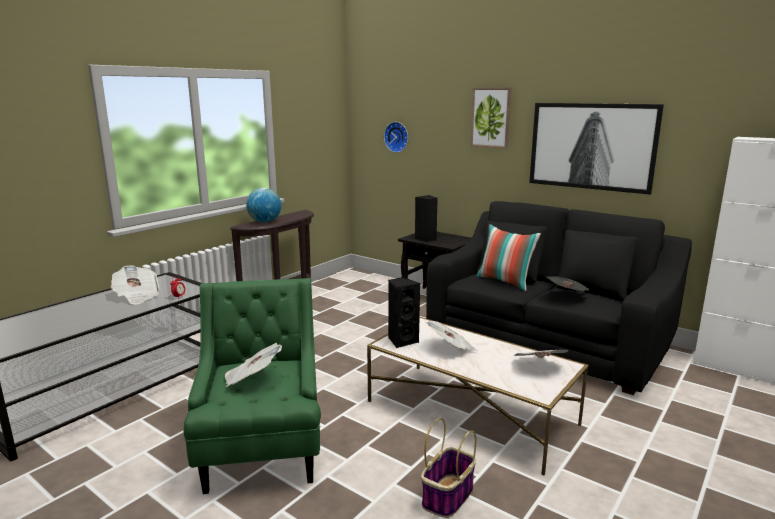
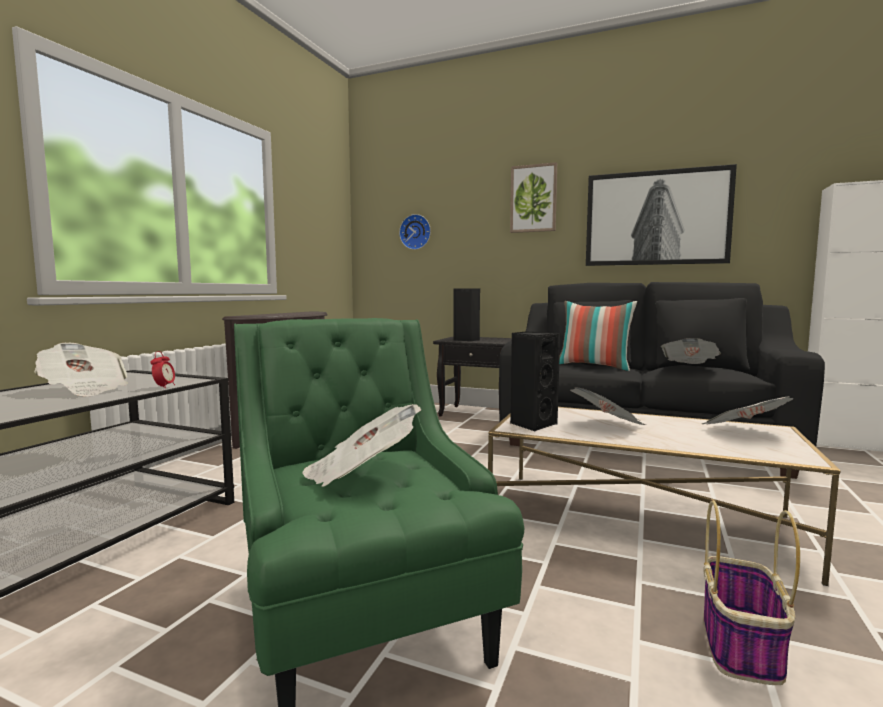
camera: 15 degrees left, 10 degrees down
globe [246,188,281,222] -> none

